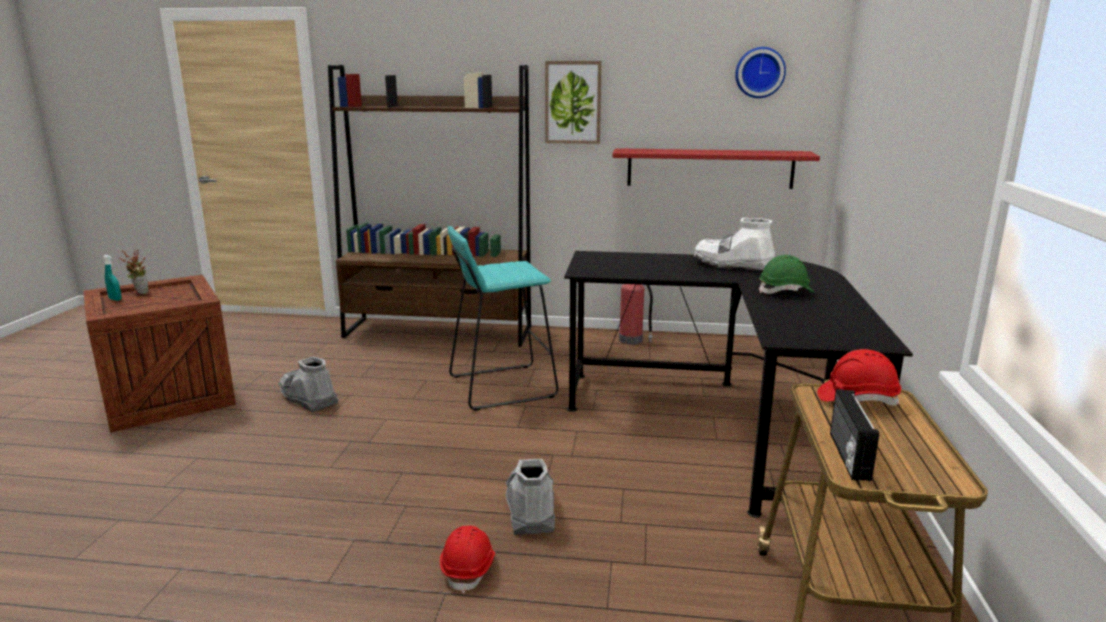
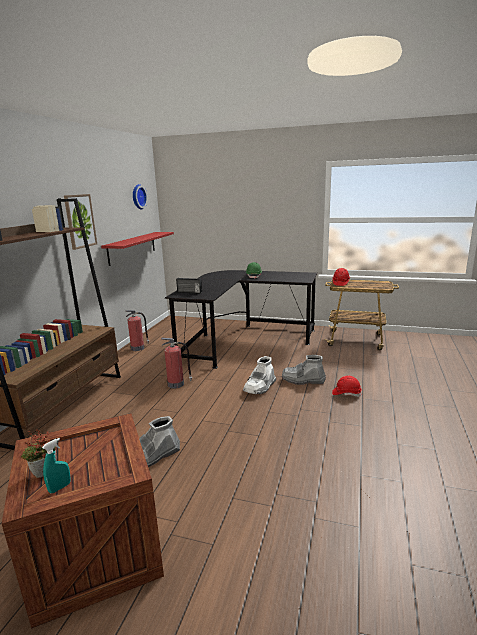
camera: 80 degrees left, 0 degrees up
turquoise stool [447,226,559,411] -> fire extinguisher [161,338,192,389]
white boot [694,218,776,271] -> white boot moved to [243,356,276,394]
radio [830,389,879,481] -> radio moved to [176,278,202,294]

